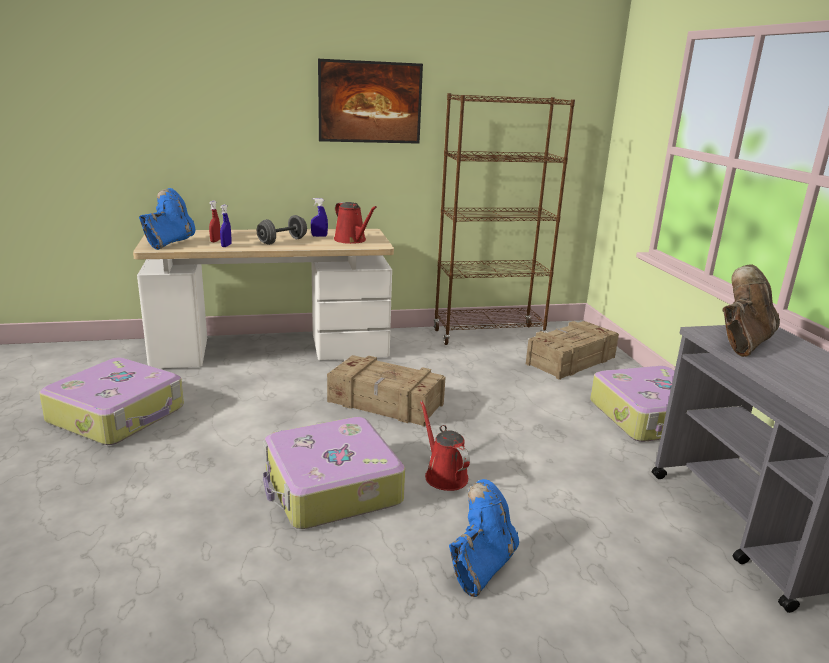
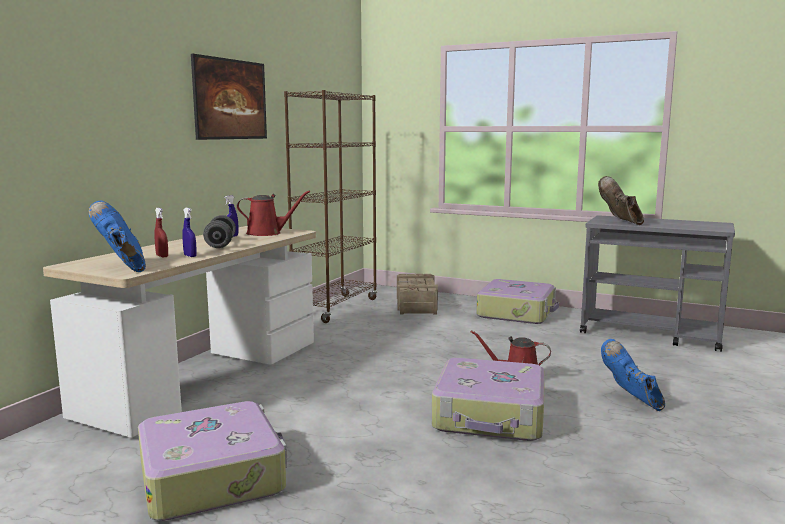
camera: 50 degrees left, 10 degrees down
crate [327,355,446,427] -> none

